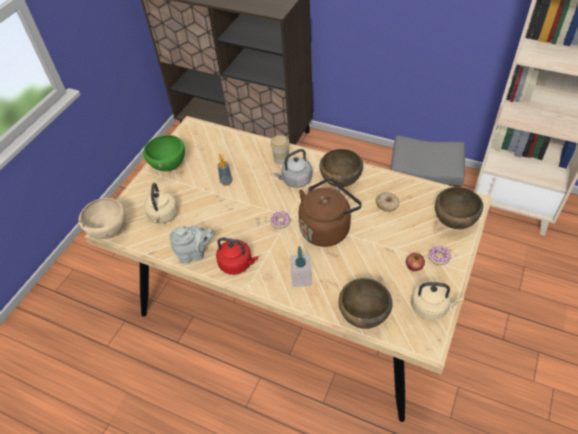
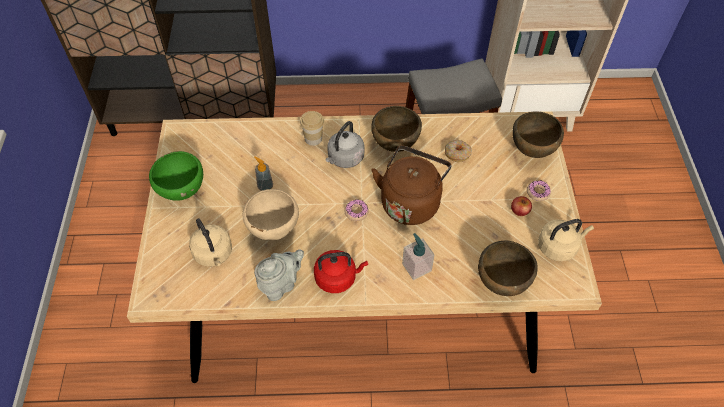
camera: 30 degrees left, 5 degrees up
beige bowl [78,198,126,239] -> beige bowl moved to [243,189,299,241]

